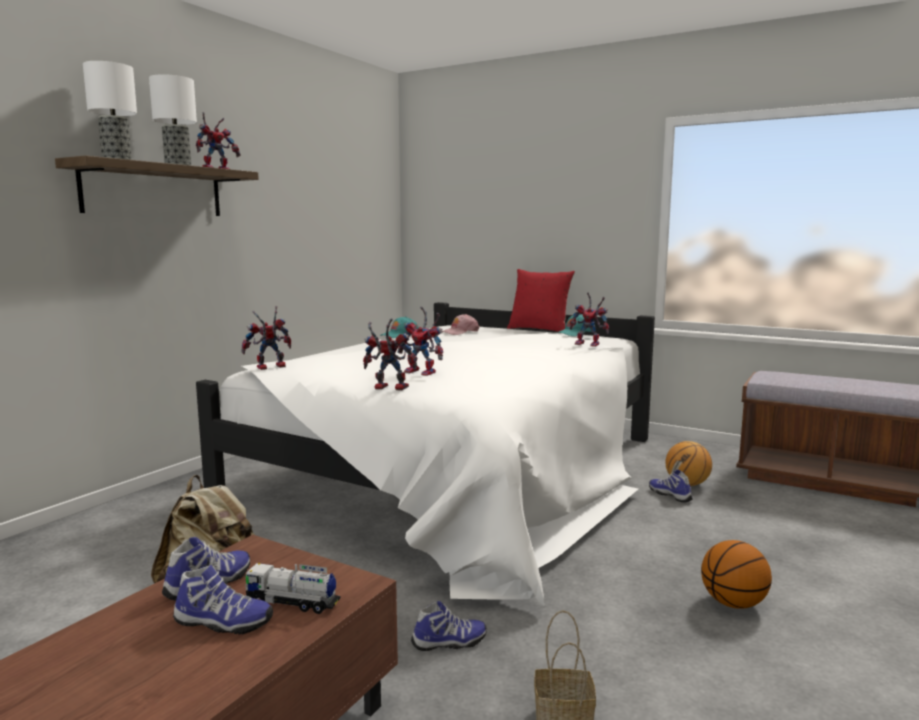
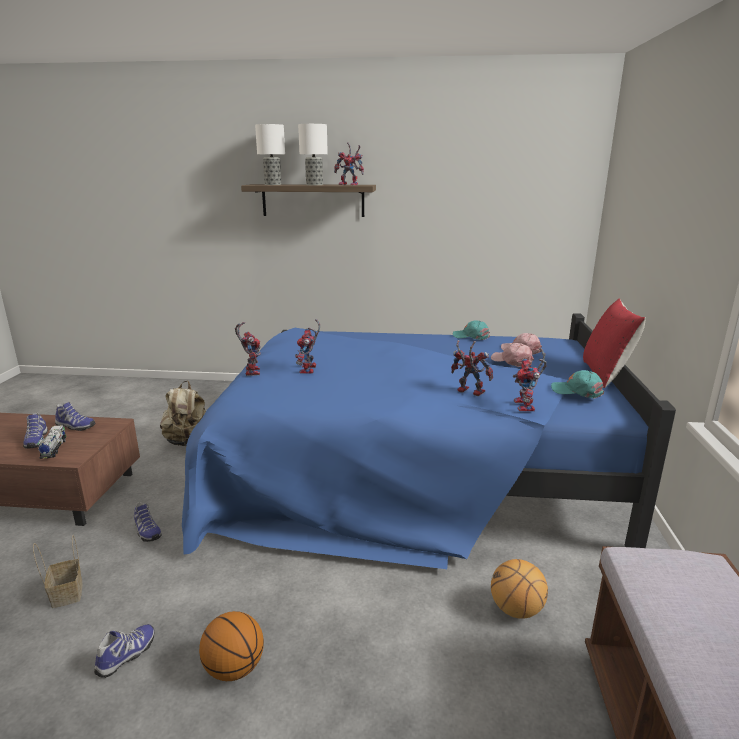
camera: 65 degrees right, 10 degrees up
white bed [196,302,655,605] -> blue bed [182,313,676,569]
toy robot [241,306,291,370] -> toy robot moved to [451,340,493,396]
shoe [649,470,692,503] -> shoe moved to [94,624,155,678]
none -> pink cap [491,343,534,367]

